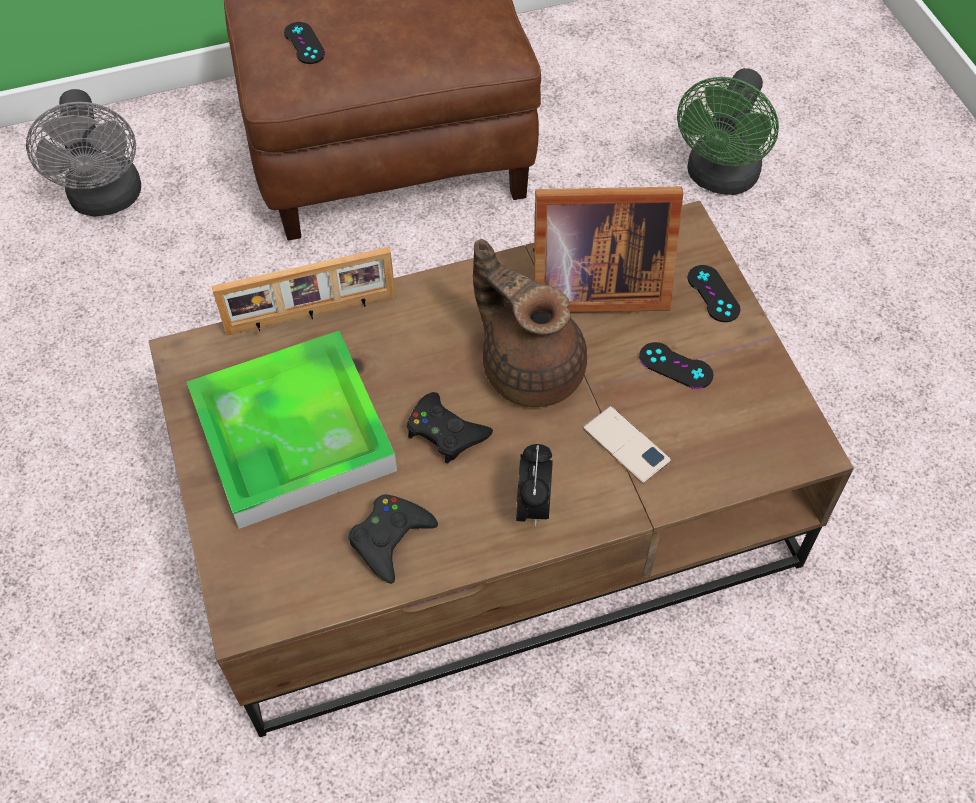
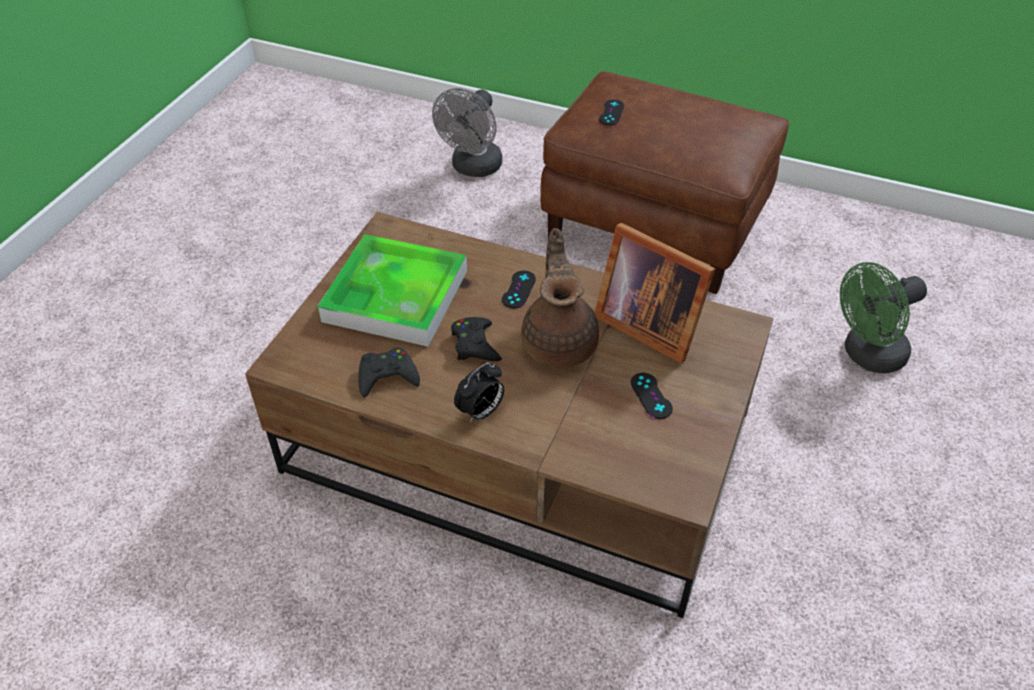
camera: 40 degrees right, 10 degrees down
picture frame [212,247,396,336] -> none
phone [583,406,671,484] -> none
black game controller [688,265,741,322] -> black game controller moved to [502,270,536,308]

